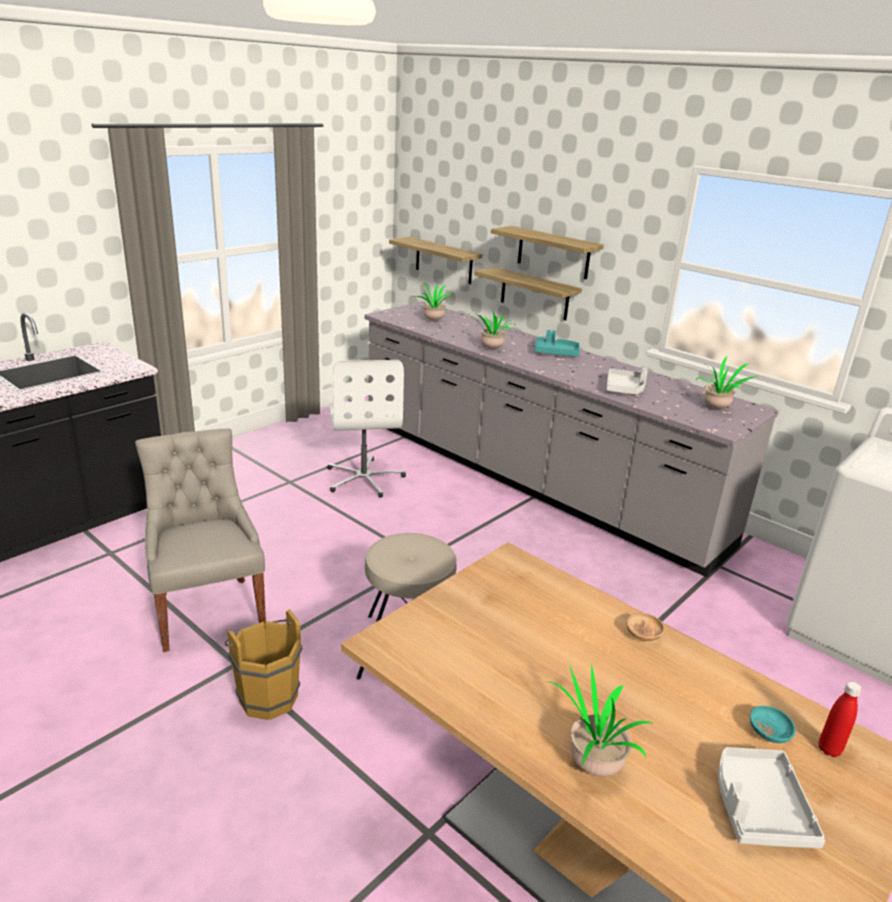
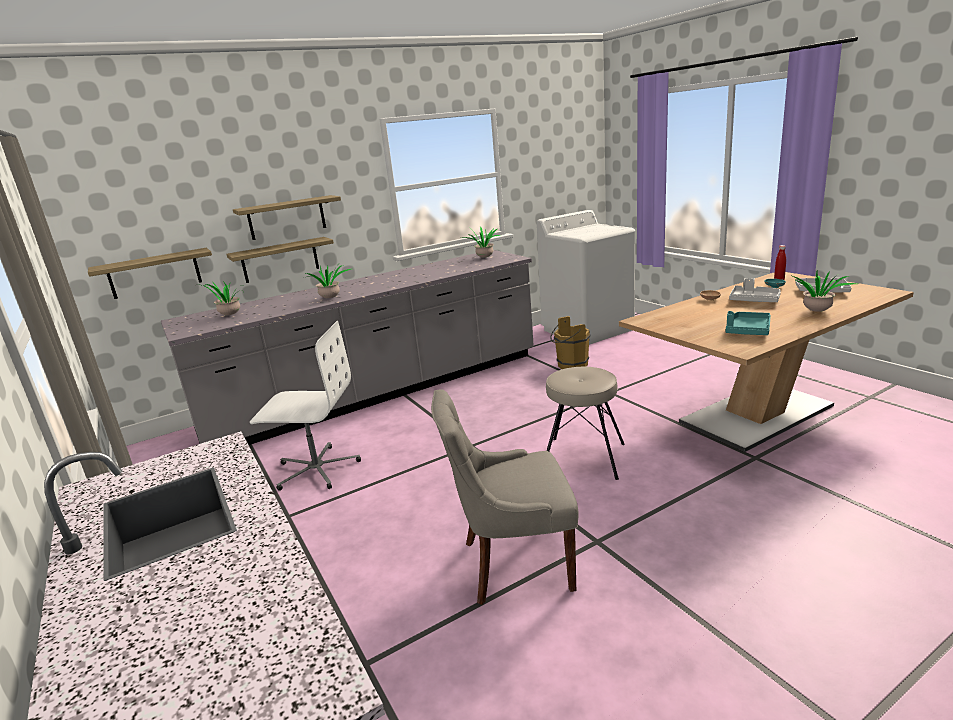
camera: 70 degrees left, 5 degrees down
brown bucket [225,609,302,720] -> brown bucket moved to [550,316,590,369]
turquoise tray [535,330,580,357] -> turquoise tray moved to [726,311,771,335]
grey tray [606,368,648,395] -> grey tray moved to [729,278,781,302]

